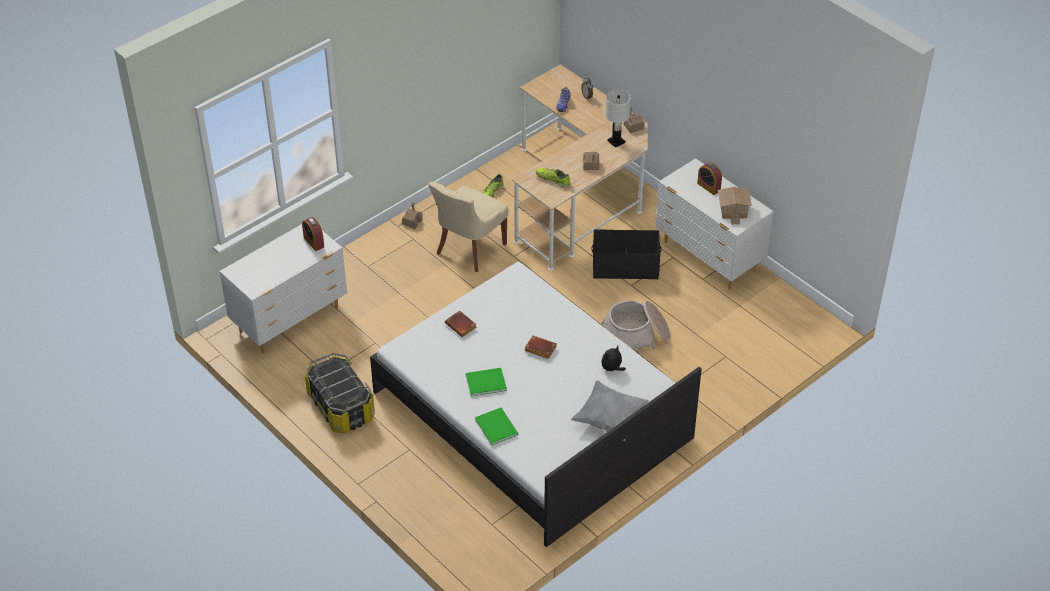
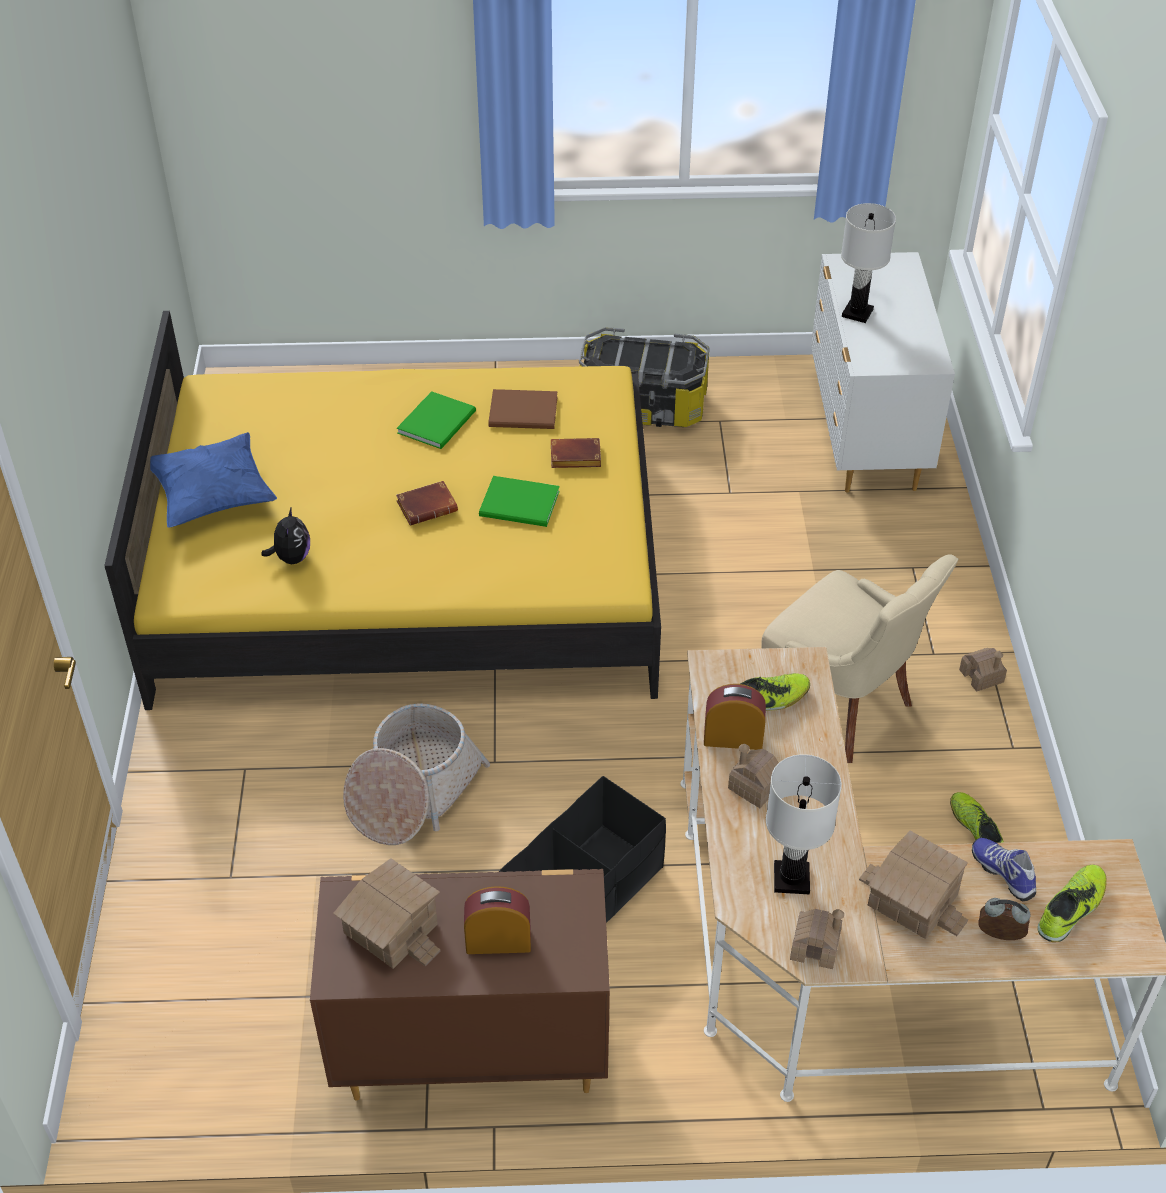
camera: 130 degrees right, 0 degrees up
alarm clock [302,217,324,251] -> alarm clock moved to [704,684,766,750]
white bed [370,262,702,547] -> yellow bed [104,311,661,710]
beige chair [428,182,508,272] -> beige chair turned 150 degrees clockwise [761,554,958,763]
green book [475,408,518,446] -> green book moved to [479,476,560,527]
grey pillow [571,381,649,441] -> blue pillow [150,432,277,528]
white dresser [656,158,774,289] -> brown dresser [310,869,610,1101]
none -> brown book [488,389,558,429]
none -> white table lamp [841,203,896,323]
none -> toy house [859,831,968,939]
none -> shoe [1037,865,1107,942]

